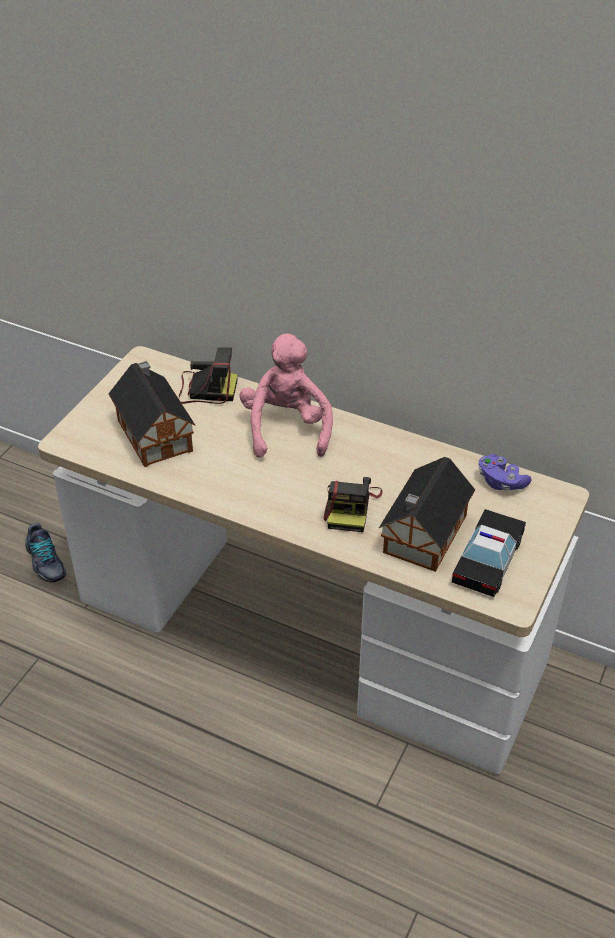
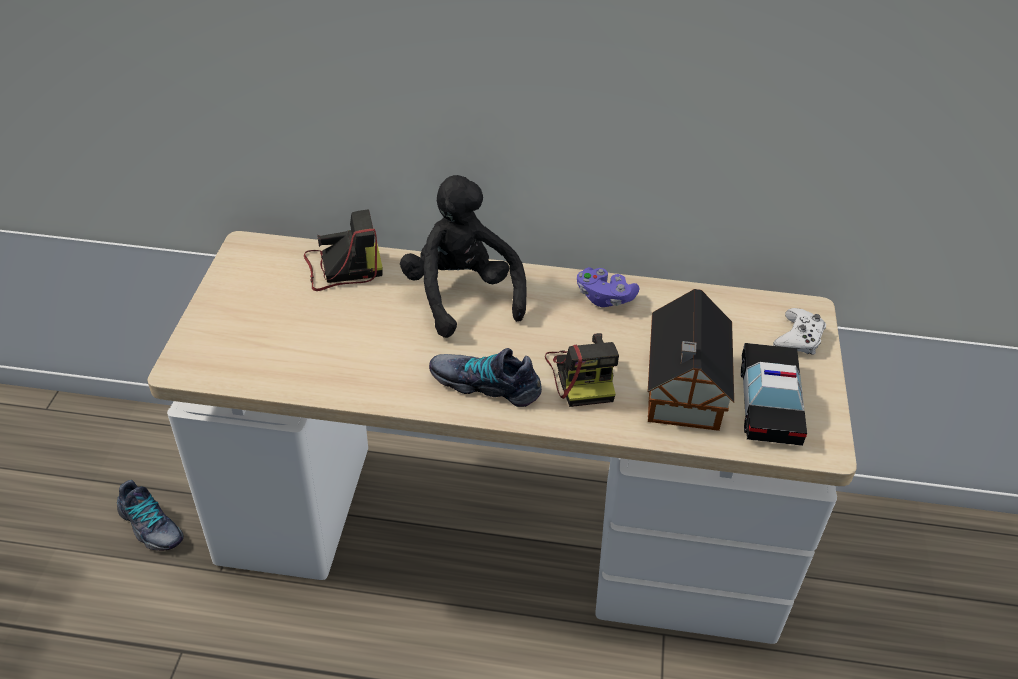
camera: 20 degrees left, 0 degrees up
toy house [108,361,195,467] -> none
pink plush toy [239,334,333,458] -> black plush toy [400,175,527,338]
purple game controller [479,454,532,491] -> purple game controller moved to [577,267,639,307]
none -> shoe [429,348,542,407]
none -> white game controller [773,308,826,354]

